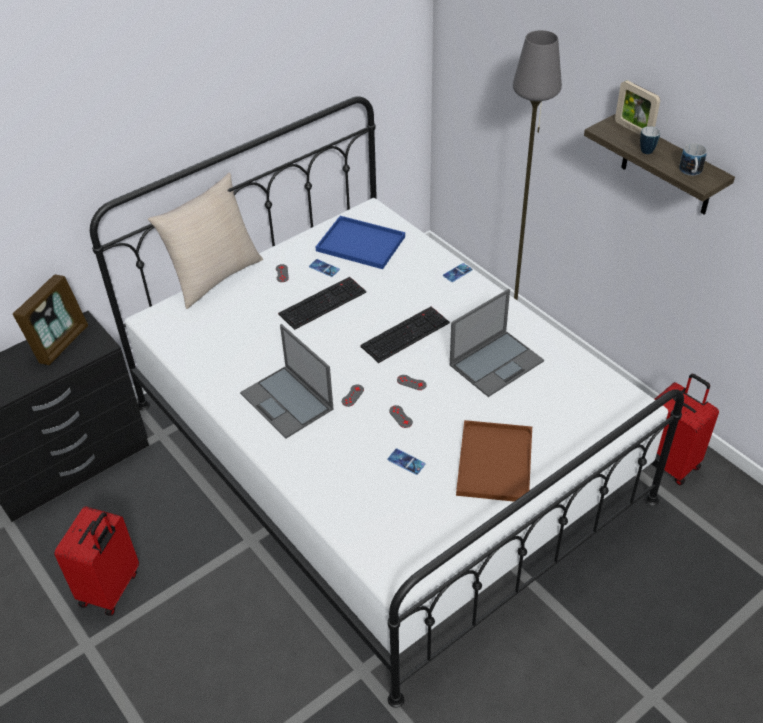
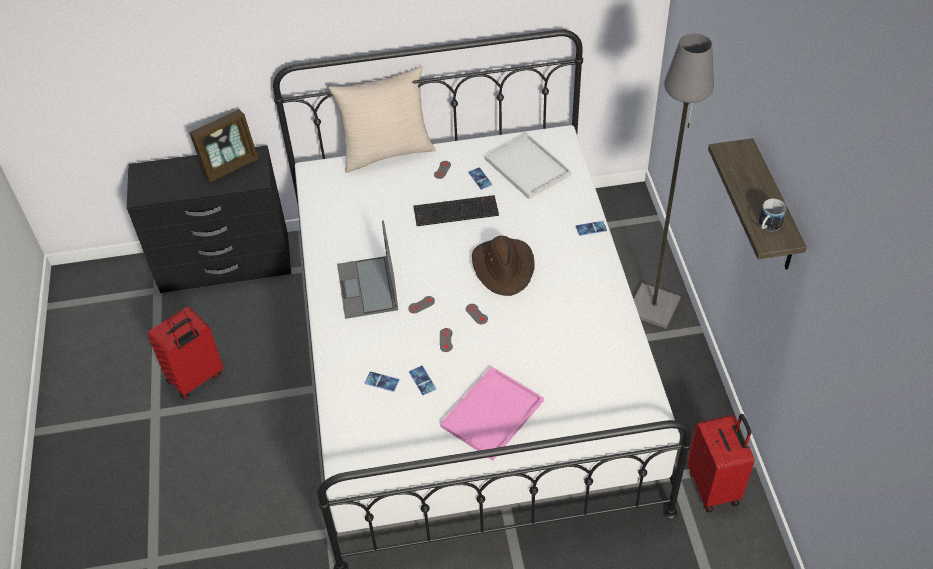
camera: 30 degrees right, 5 degrees up
blue tray [316,216,405,269] -> white tray [485,133,572,199]
keyboard [360,306,450,363] -> brown hat [472,236,534,296]
laptop [450,289,544,397] -> none
brown tray [456,420,532,502] -> pink tray [440,367,544,460]
picture frame [615,80,660,135] -> none
mug [640,126,660,154] -> none
none -> phone [364,371,399,392]

